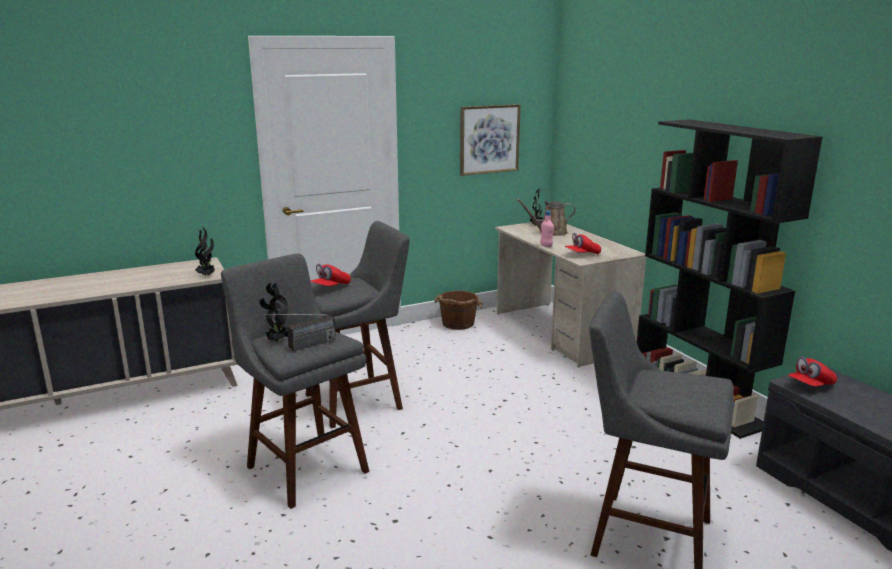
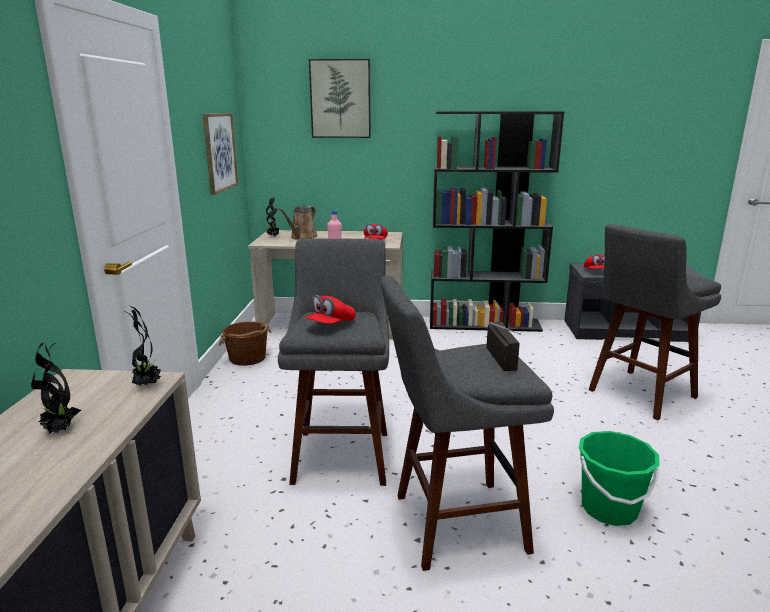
camera: 60 degrees left, 0 degrees up
potted plant [259,283,288,342] -> potted plant moved to [31,342,81,434]
red cap [311,264,351,286] -> red cap turned 60 degrees clockwise [305,295,356,324]
none -> picture [309,59,371,138]
none -> green bucket [579,431,660,526]

